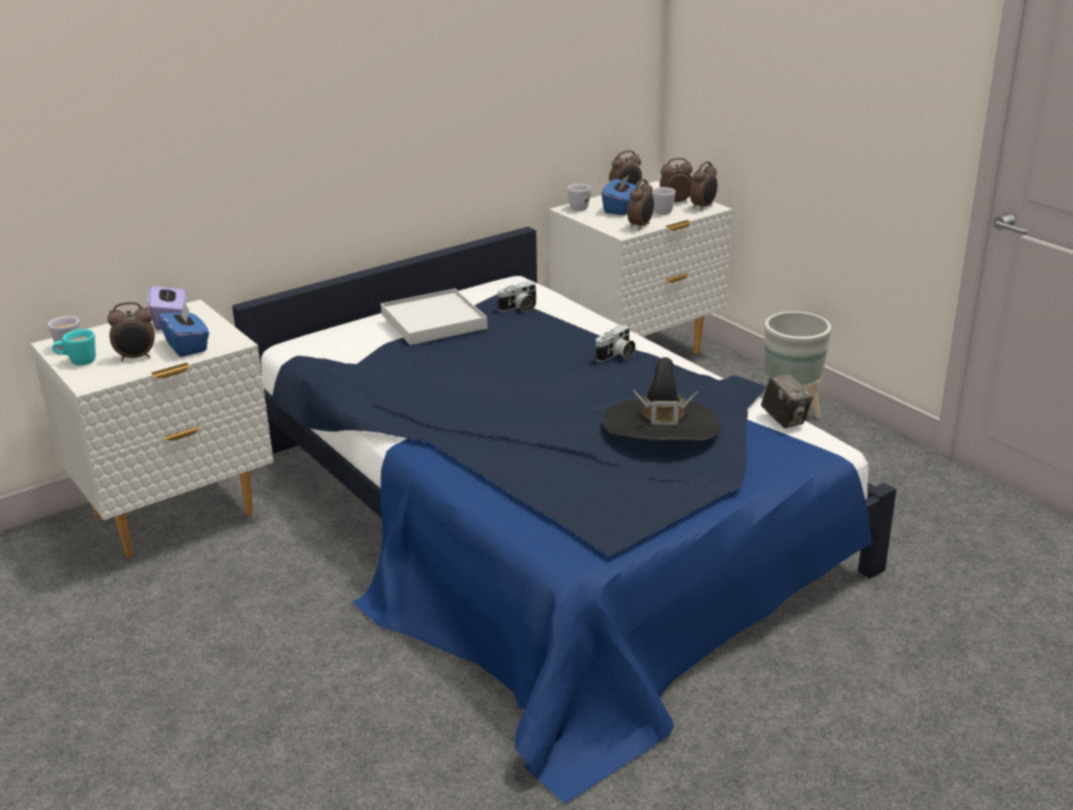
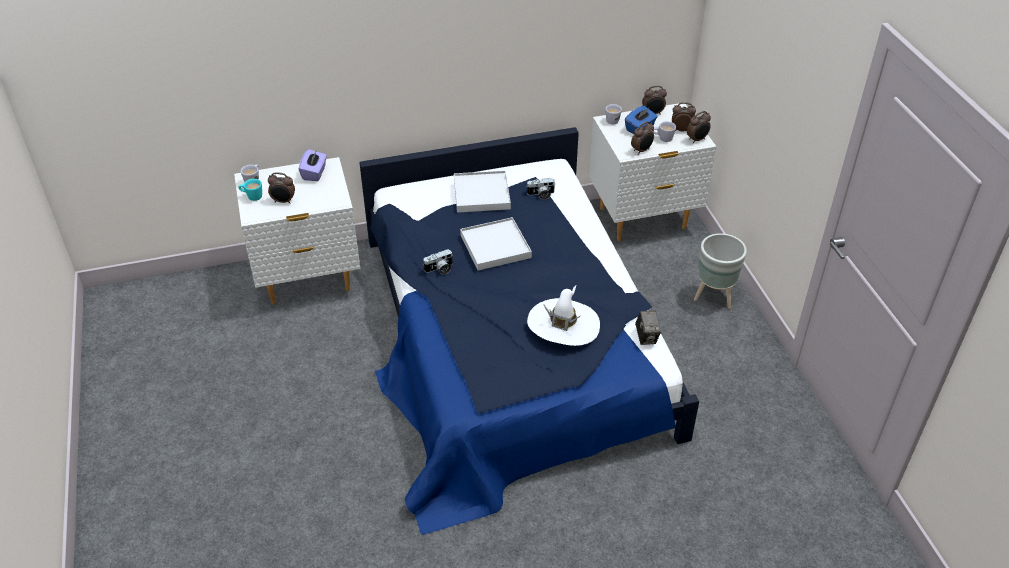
camera: 20 degrees right, 15 degrees up
blue tissue box [158,303,209,357] -> none
camera [596,325,636,362] -> camera moved to [423,249,453,275]
black hat [603,357,720,441] -> white hat [527,284,600,346]
none -> white tray [460,217,532,271]

